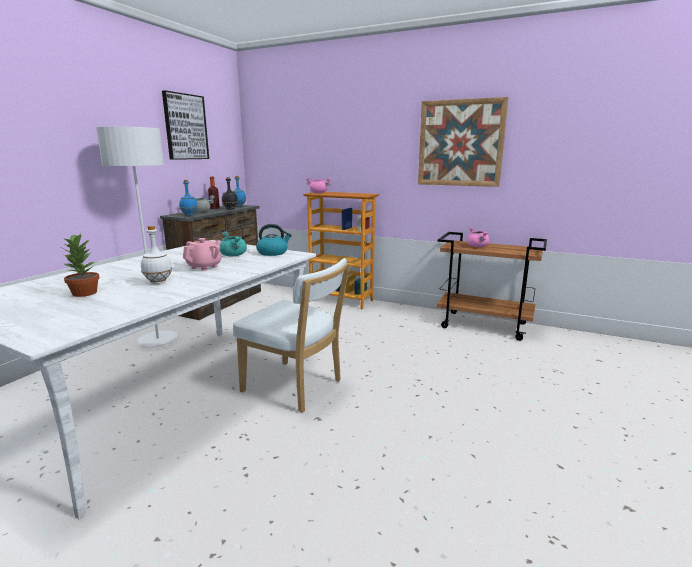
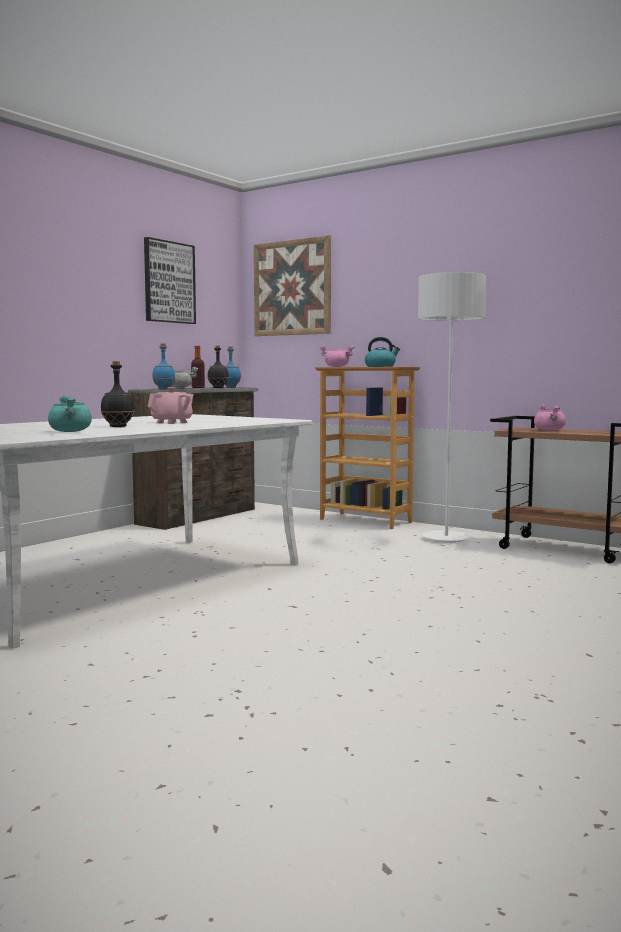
camera: 10 degrees right, 10 degrees down
potted plant [63,233,99,297] -> none
white floor lamp [96,126,178,346] -> white floor lamp moved to [418,272,486,543]
white bottle [141,226,172,284] -> black bottle [101,361,134,427]
turquoise cooking pot [220,231,247,256] -> turquoise cooking pot moved to [48,396,92,432]
white chair [233,258,350,413] -> none
kettle [256,224,292,256] -> kettle moved to [365,337,400,367]
picture [418,97,509,187] -> picture moved to [254,235,331,336]

